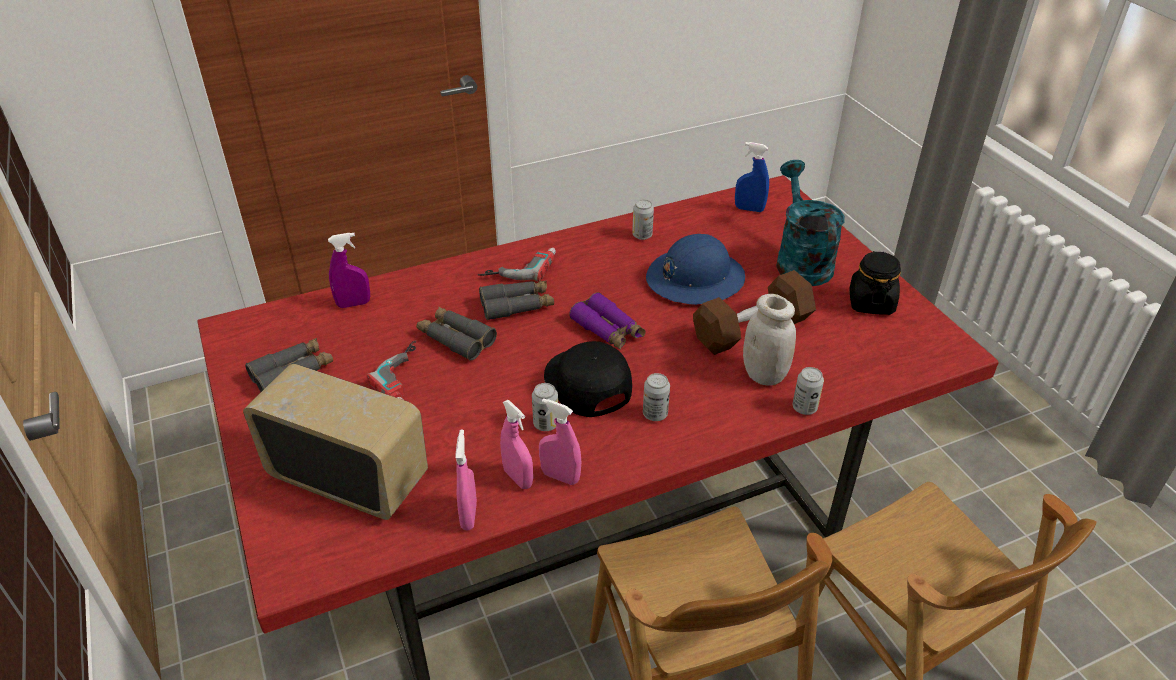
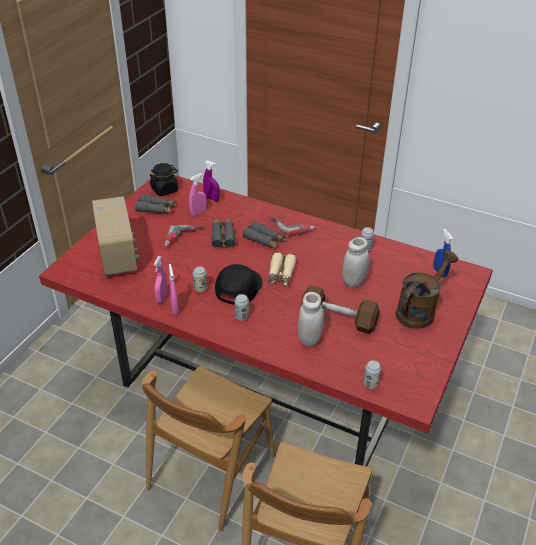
camera: 50 degrees right, 0 degrees up
pink spray bottle [455,429,477,531] -> pink spray bottle moved to [189,173,206,216]
purple binoculars [569,292,646,350] -> beige binoculars [268,252,297,286]
blue hard hat [646,234,745,305] -> white jar [342,237,369,288]
turquoise watering can [776,160,845,286] -> brown watering can [396,250,458,329]
can [793,367,824,415] -> can moved to [363,360,381,389]
black jar [849,251,901,315] -> black jar moved to [150,163,178,196]

